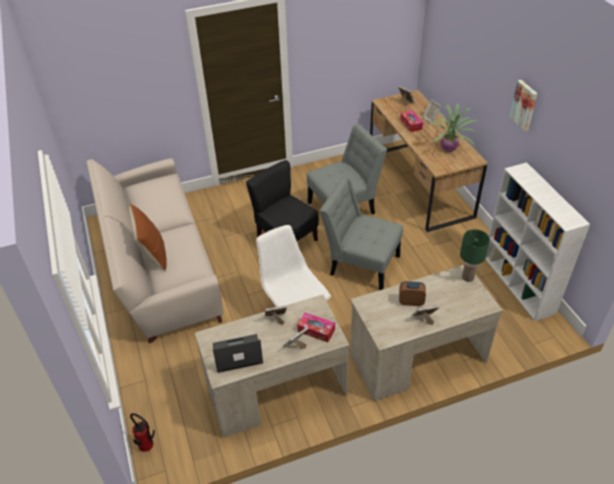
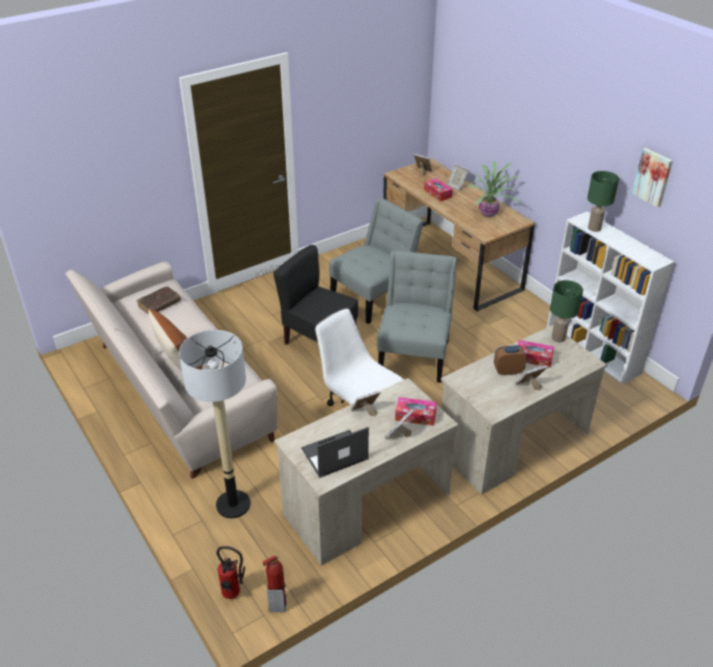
camera: 15 degrees left, 5 degrees down
grey chair [320,177,403,290] -> grey chair turned 90 degrees clockwise [377,250,457,383]
picture [509,80,538,131] -> picture moved to [632,148,673,207]
none -> brown book [137,286,181,314]
none -> floor lamp [179,330,250,518]
none -> fire extinguisher [262,555,287,612]
none -> tissue box [517,340,554,367]
none -> green table lamp [587,171,619,232]

